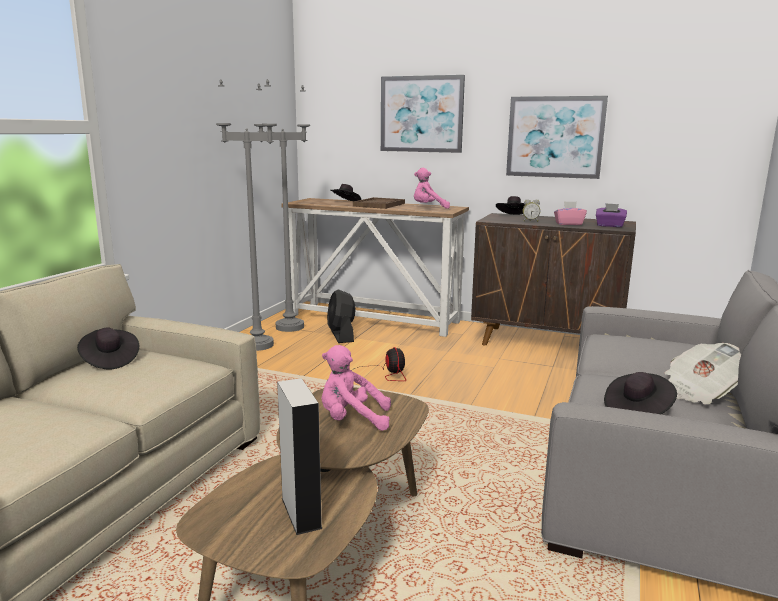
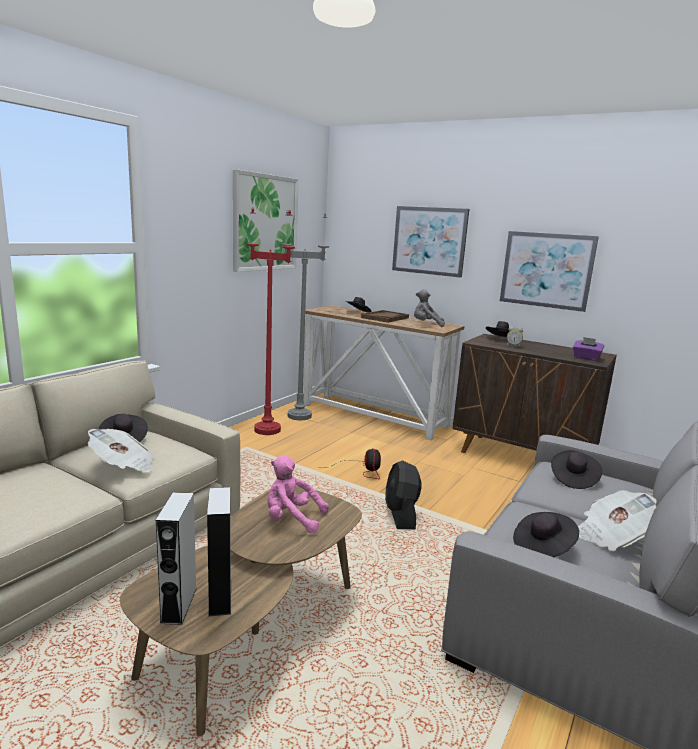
camera: 10 degrees right, 0 degrees up
grey floor lamp [216,79,277,351] -> red floor lamp [246,208,295,435]
black fan [327,289,356,343] -> black fan moved to [385,460,421,529]
pink plush toy [414,168,450,209] -> grey plush toy [414,289,445,327]
pink tissue box [554,201,587,225] -> none
none -> newspaper [88,429,153,473]
none -> grey speaker [156,492,197,625]
none -> picture [233,169,299,272]
none -> black hat [551,450,602,489]

